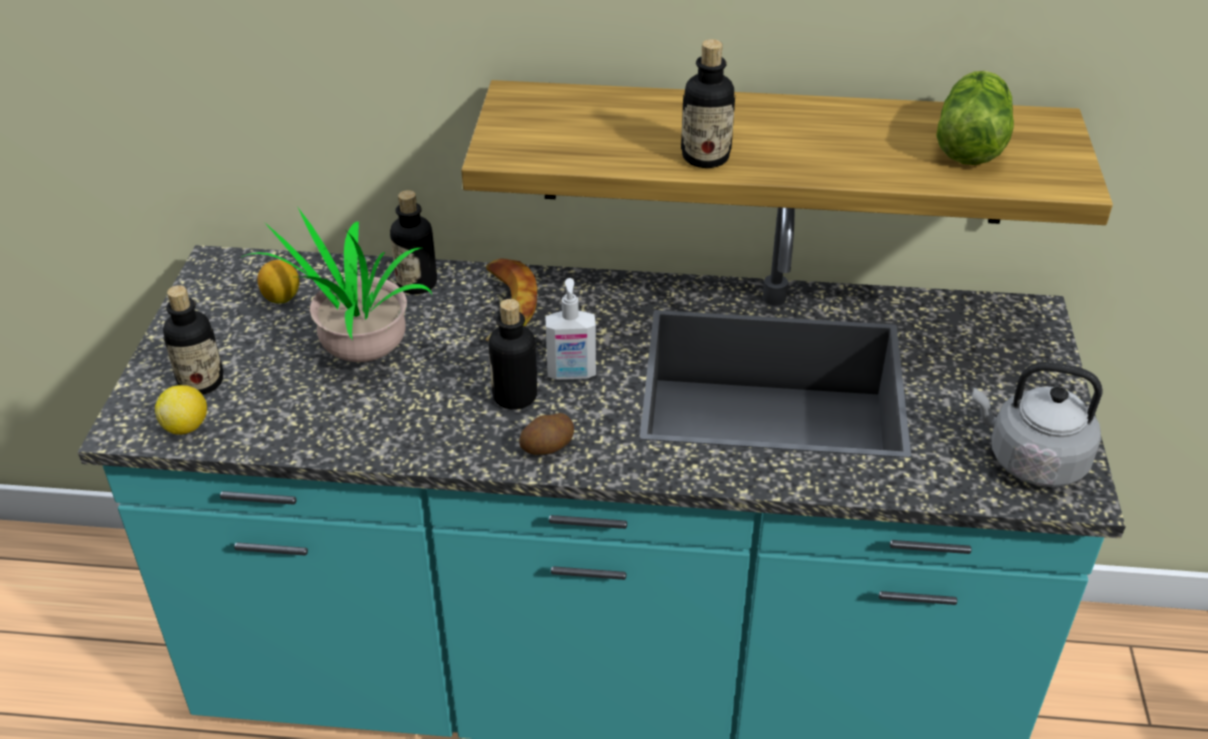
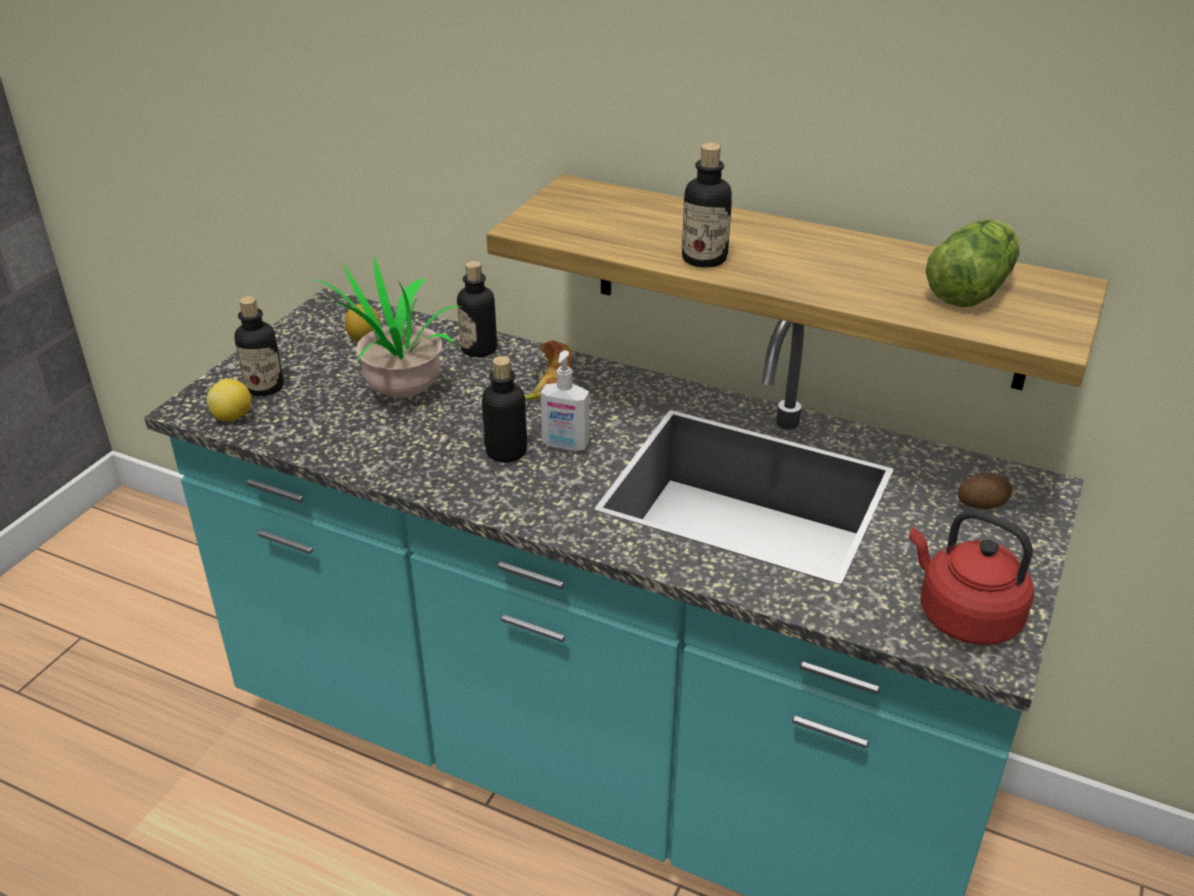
camera: 20 degrees right, 5 degrees down
potato [519,413,574,455] -> potato moved to [958,473,1012,510]
grey kettle [972,362,1103,487] -> red kettle [909,509,1034,645]

